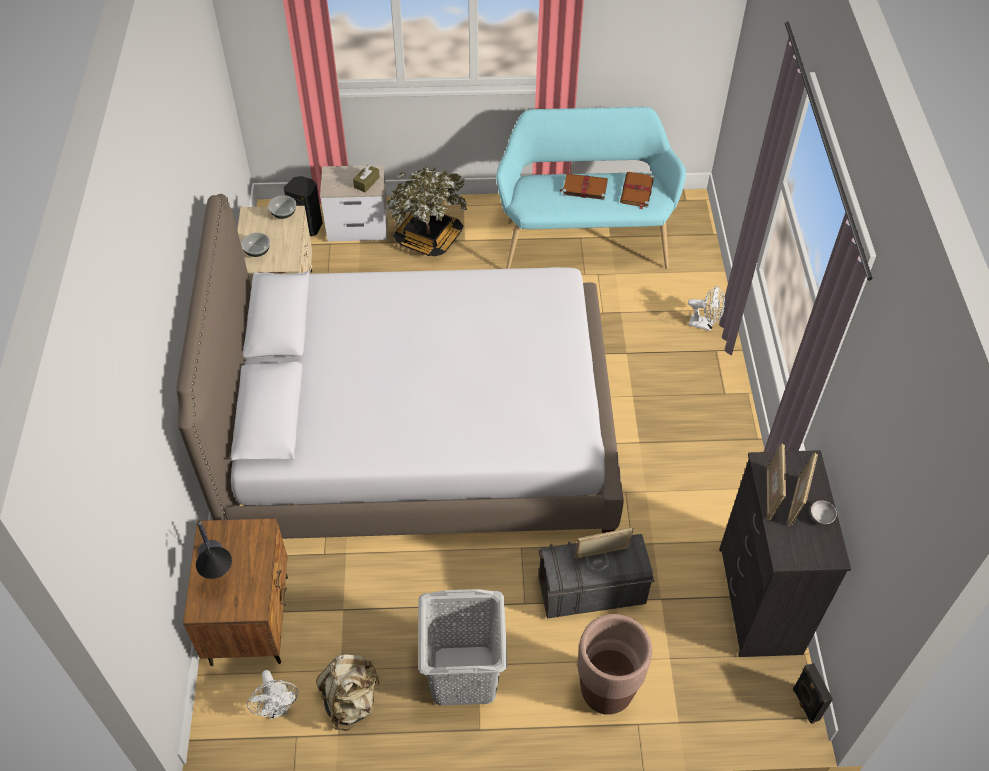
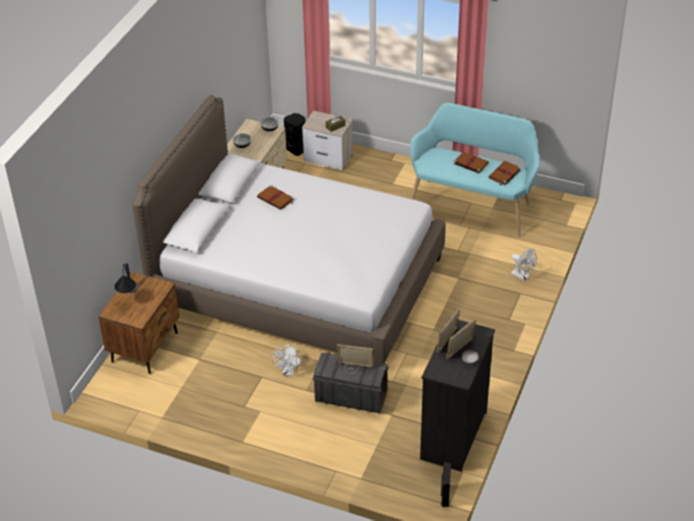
camera: 25 degrees right, 10 degrees down
white fan [247,670,298,719] -> white fan moved to [271,345,303,376]
beige backpack [316,655,380,731] -> none
potted plant [387,166,467,256] -> none
grey laundry basket [418,589,507,705] -> none
brown planter [577,614,652,715] -> none
none -> brown book [257,185,294,210]

